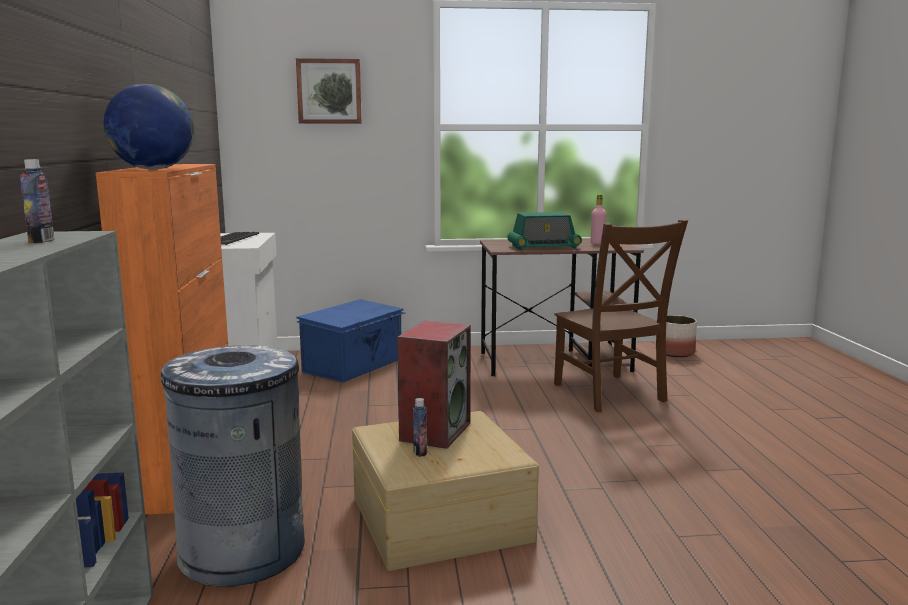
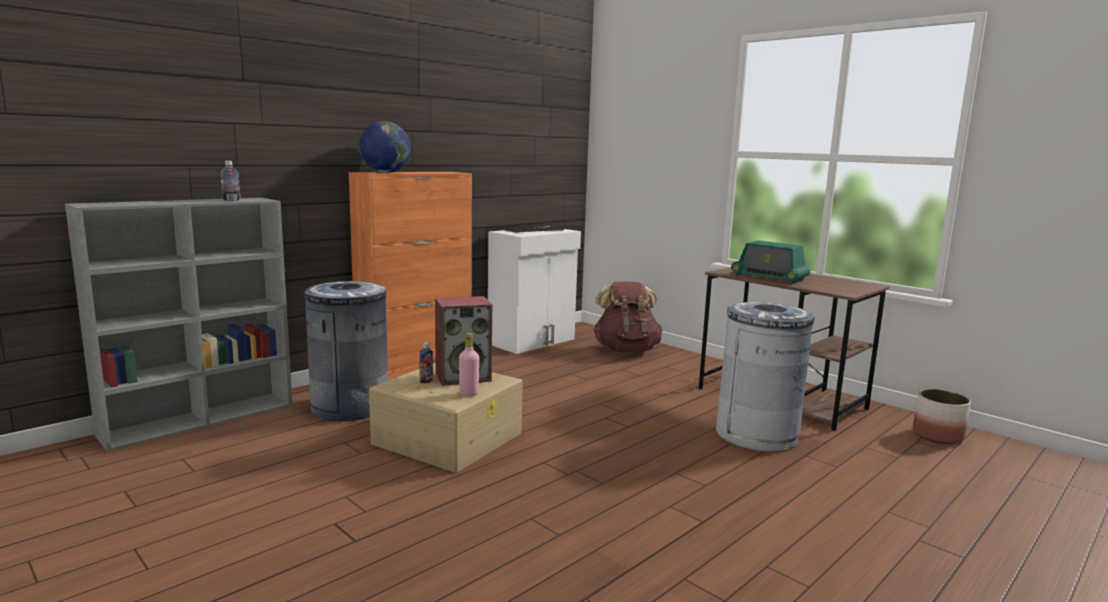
camera: 50 degrees right, 0 degrees up
picture [296,58,362,124] -> none
blue storage box [297,299,406,383] -> brown backpack [593,282,663,352]
brown chair [554,220,688,412] -> grey trash can [716,302,815,452]
pink bottle [591,195,606,244] -> pink bottle moved to [459,333,479,397]

